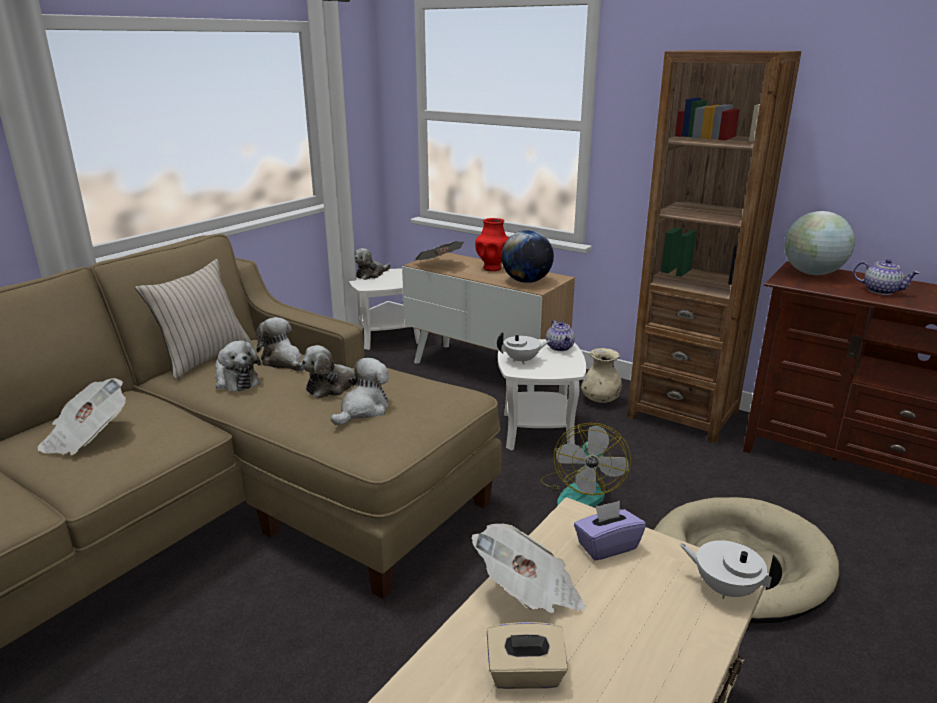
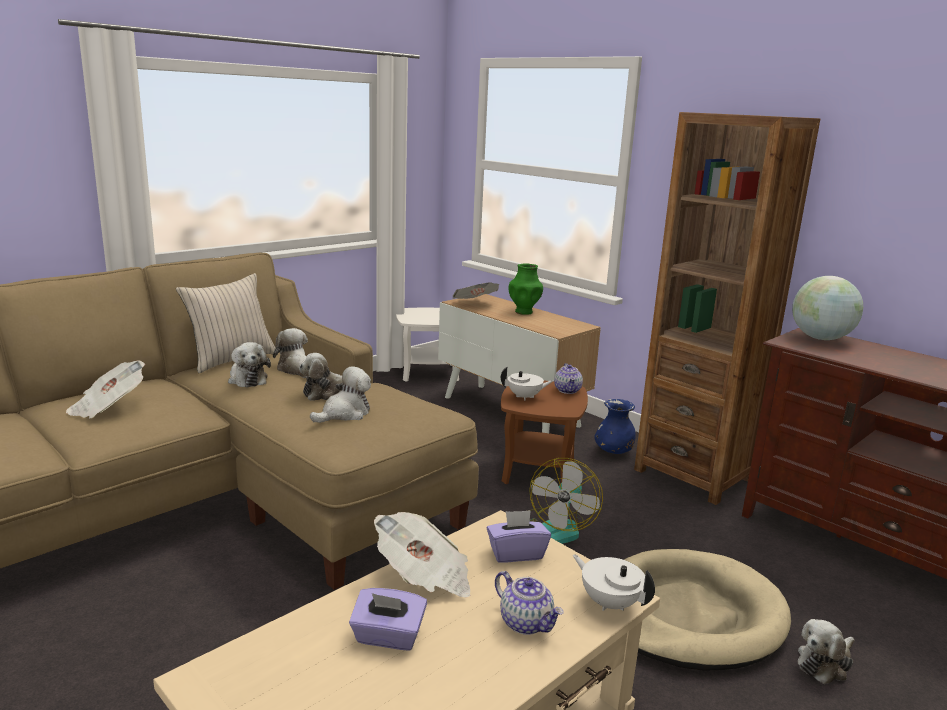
camera: 10 degrees right, 5 degrees down
plush toy [355,248,390,280] -> plush toy moved to [798,619,854,684]
red vase [475,218,509,271] -> green vase [509,263,543,315]
beige tissue box [487,622,568,689] -> purple tissue box [349,588,427,651]
white side table [498,339,586,451] -> brown side table [501,380,588,484]
globe [501,230,554,283] -> none
beige vase [581,348,622,403] -> blue vase [594,399,636,454]
teapot [853,259,919,295] -> teapot moved to [495,571,564,635]

